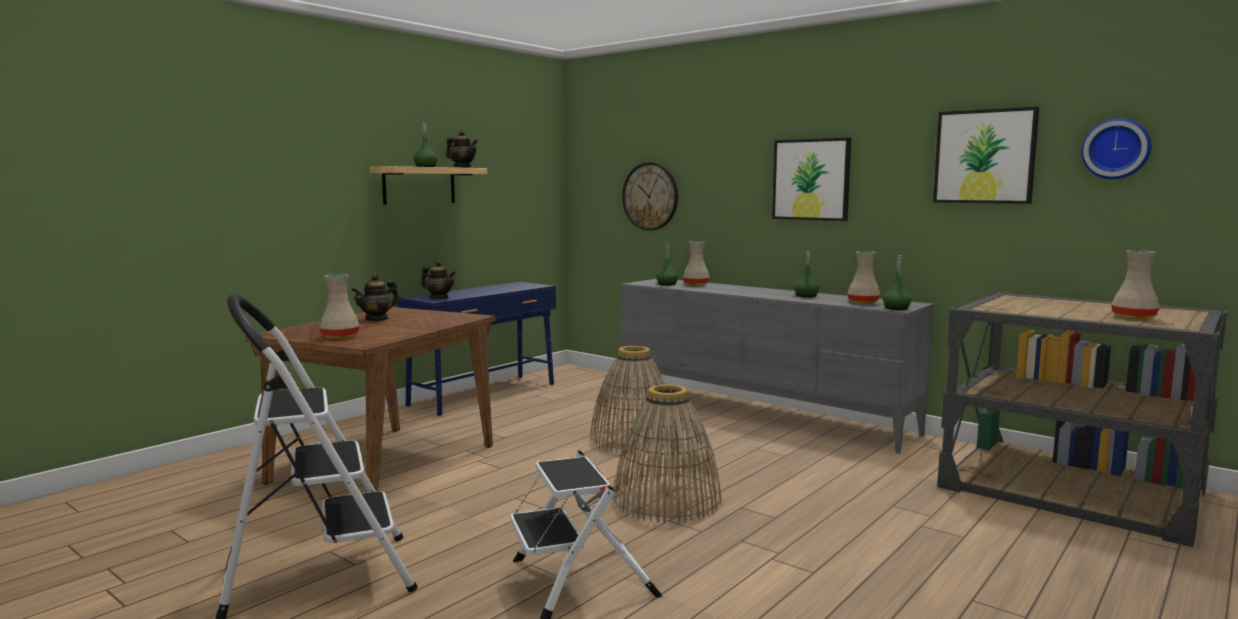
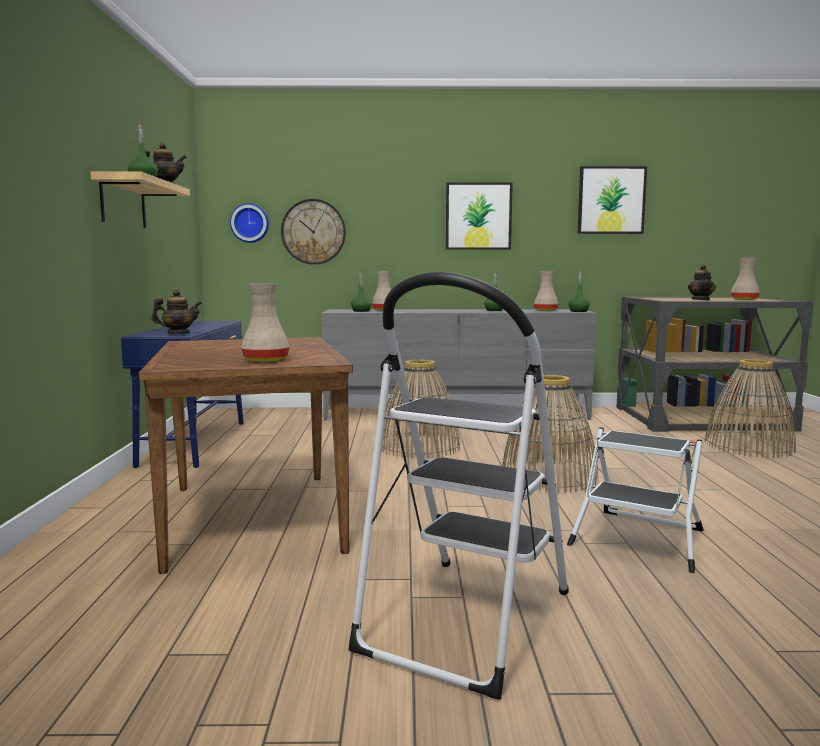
camera: 40 degrees left, 0 degrees up
teapot [352,274,400,321] -> teapot moved to [688,265,716,301]
wall clock [1081,118,1151,179] -> wall clock moved to [230,203,269,243]
none -> basket [705,359,796,458]

